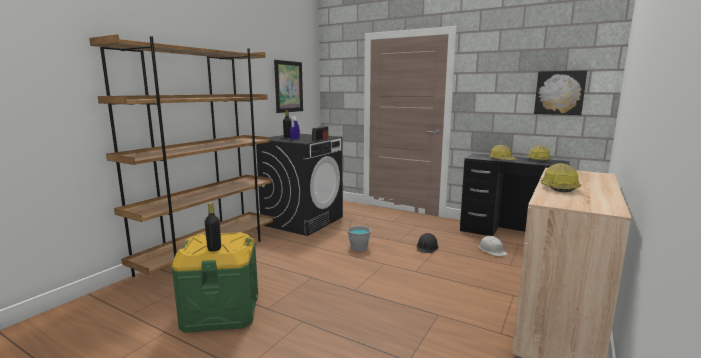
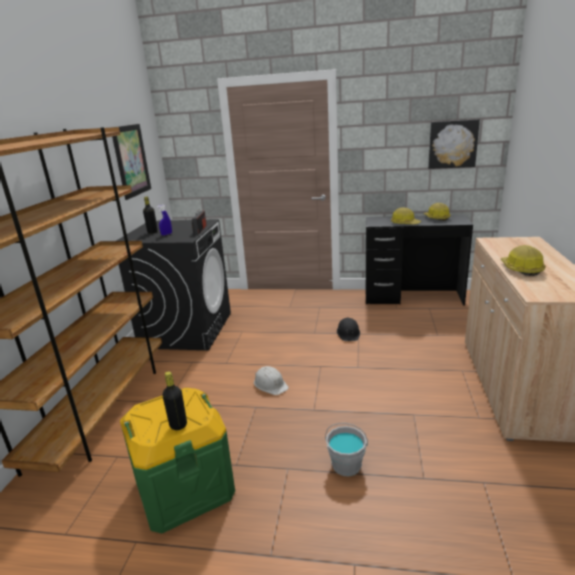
camera: 20 degrees left, 10 degrees up
grey bucket [347,218,371,251] -> grey bucket moved to [325,423,368,476]
white hard hat [479,236,507,256] -> white hard hat moved to [254,366,289,395]

